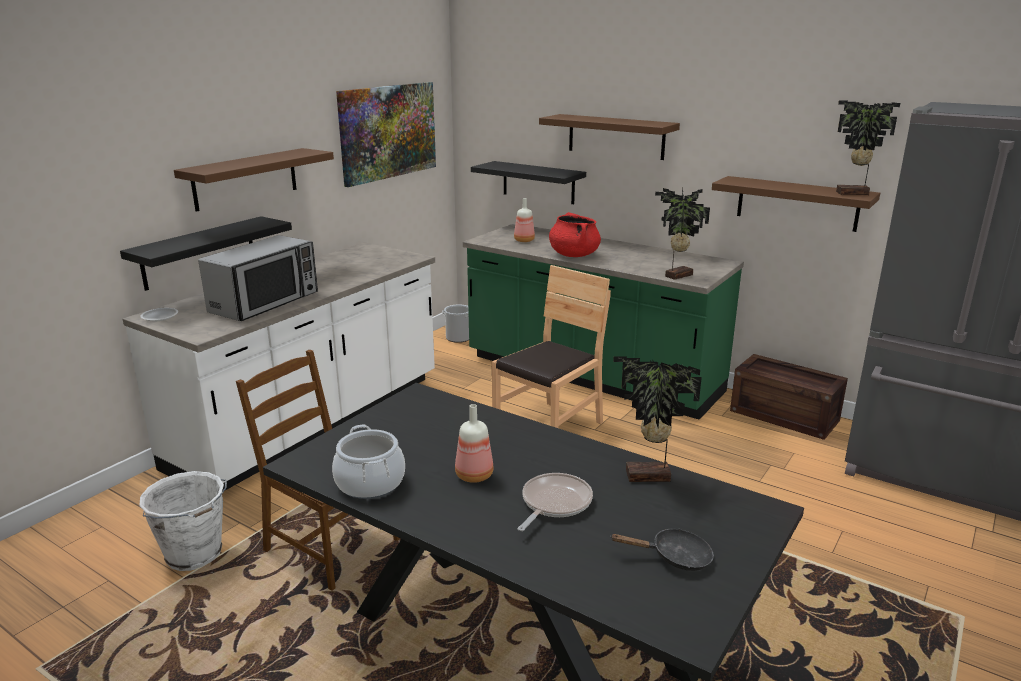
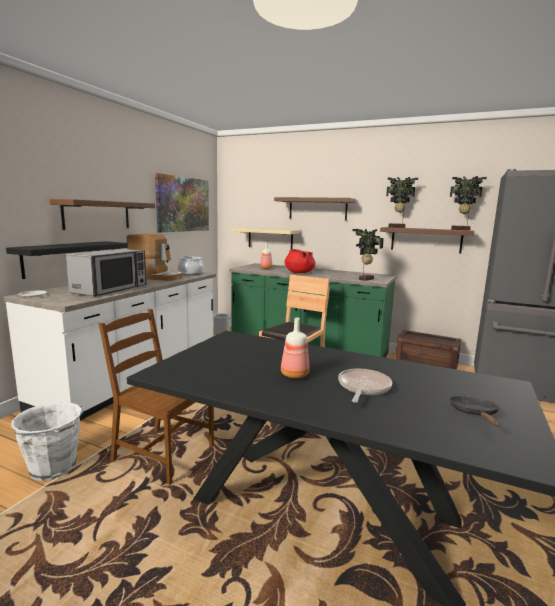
camera: 10 degrees left, 10 degrees down
cooking pot [332,425,405,499] -> cooking pot moved to [178,256,204,275]
black shelf [471,161,586,204] -> beige shelf [231,228,300,250]
black frying pan [610,529,714,571] -> black frying pan turned 75 degrees counterclockwise [449,396,500,426]
potted plant [613,356,702,482] -> potted plant moved to [386,177,418,228]
none -> coffee machine [127,233,182,281]

